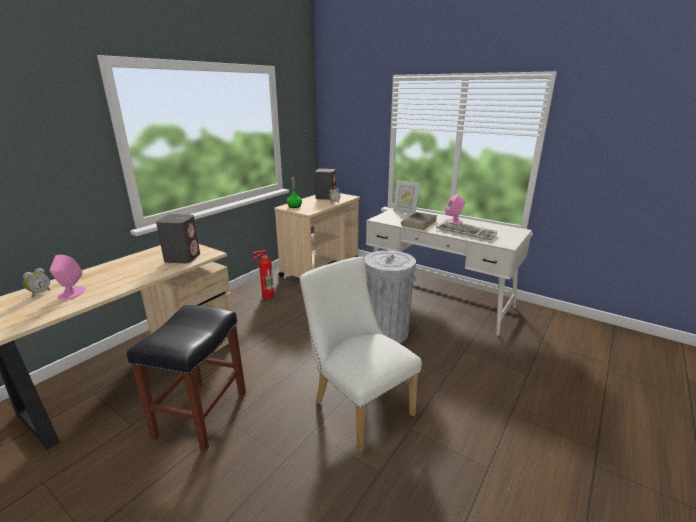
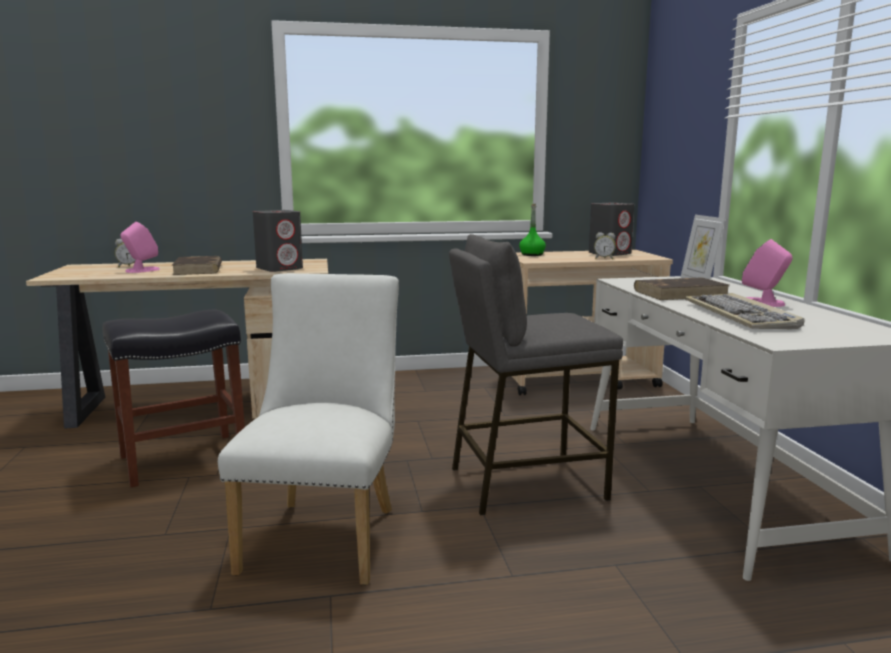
camera: 45 degrees right, 10 degrees down
fire extinguisher [253,250,274,299] -> none
grey trash can [364,250,416,343] -> grey stool [449,234,623,515]
none -> brown book [172,256,222,275]

